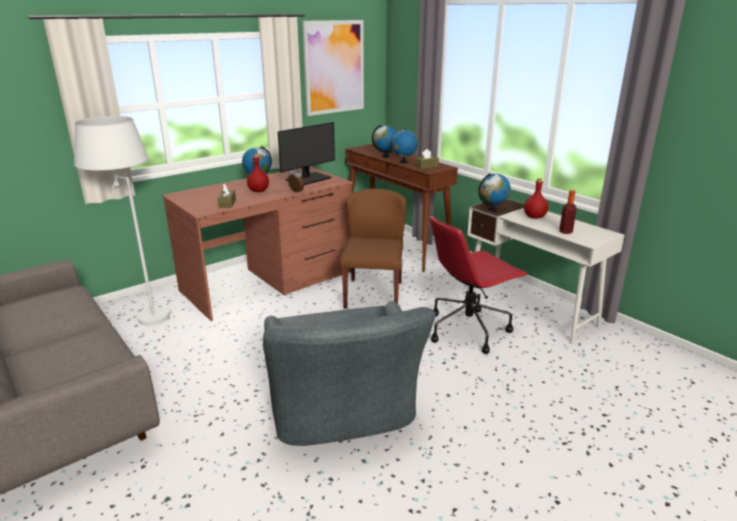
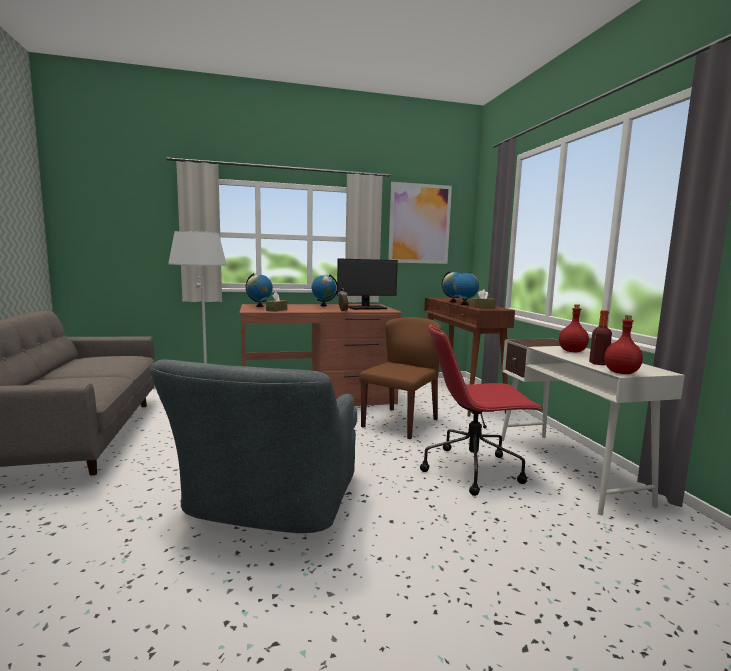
camera: 25 degrees right, 15 degrees down
red bottle [247,154,269,192] -> red bottle moved to [604,315,643,374]
globe [478,173,510,212] -> globe moved to [246,273,273,307]

